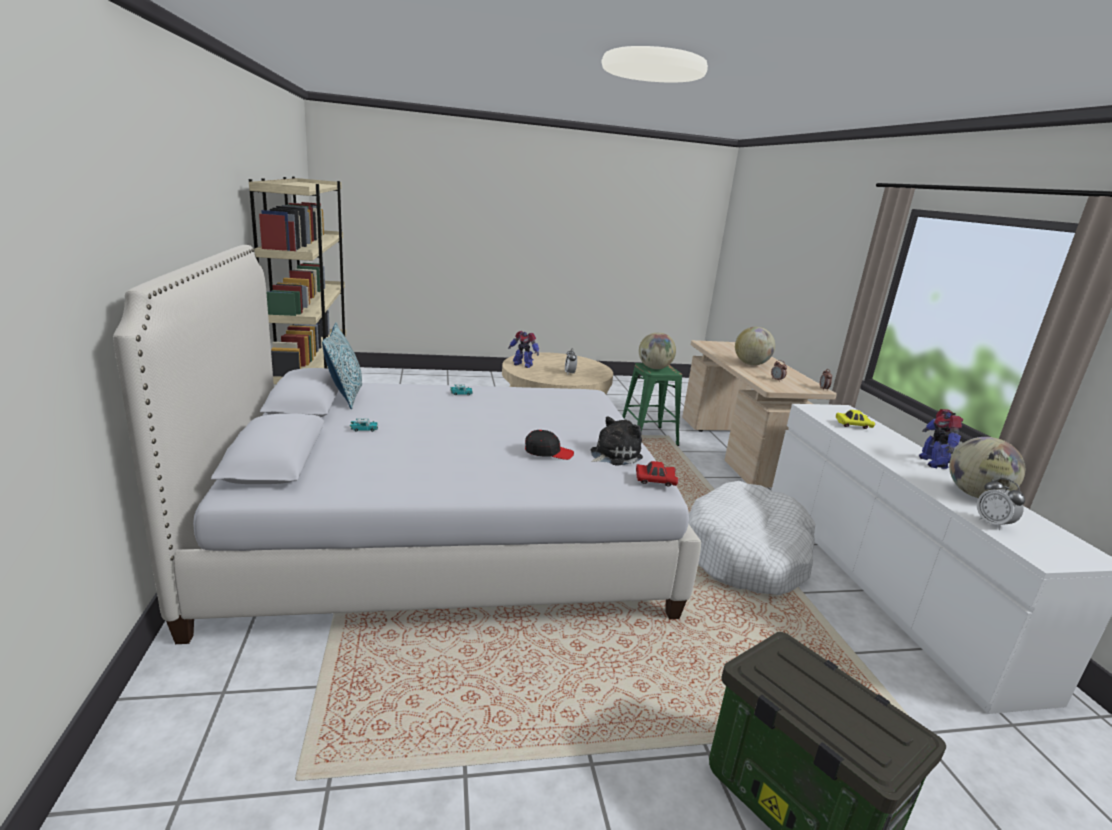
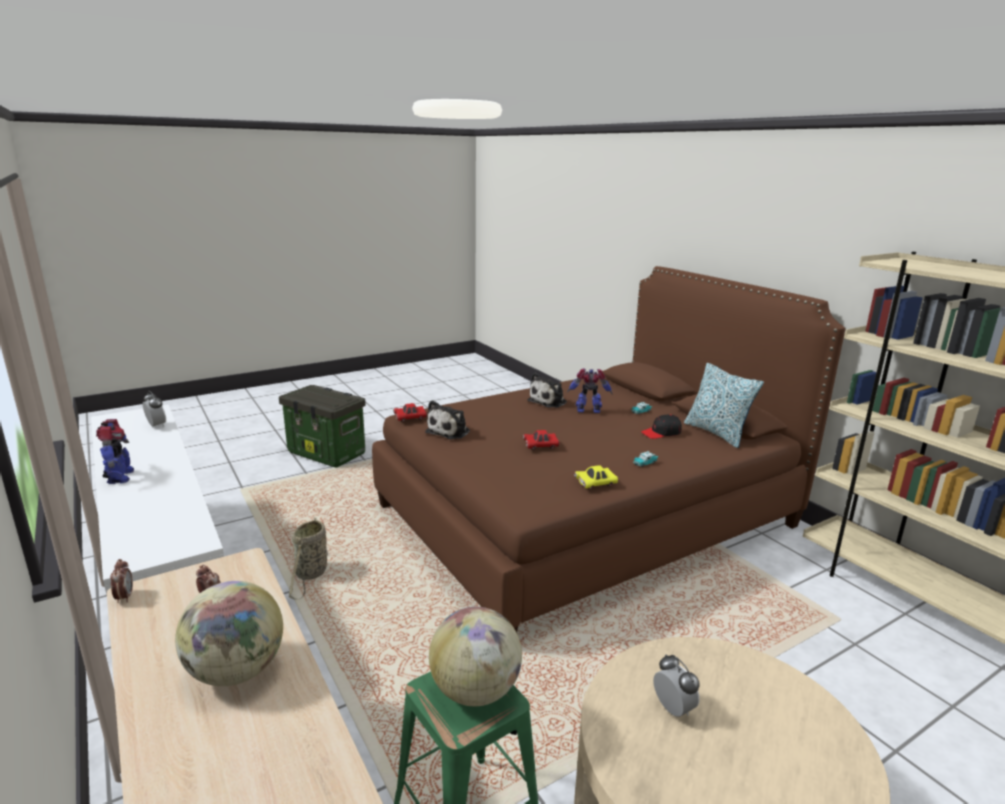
camera: 160 degrees right, 0 degrees up
white bed [113,245,701,644] -> brown bed [372,266,845,632]
toy robot [508,331,539,368] -> toy robot moved to [567,368,613,413]
black cap [525,430,574,460] -> black cap moved to [641,414,682,439]
white dog bed [689,481,816,595] -> basket [289,517,328,599]
yellow toy car [836,410,875,429] -> yellow toy car moved to [574,465,618,489]
globe [949,437,1025,498] -> none
none -> red toy car [523,430,559,450]
none -> plush toy [527,373,567,408]

